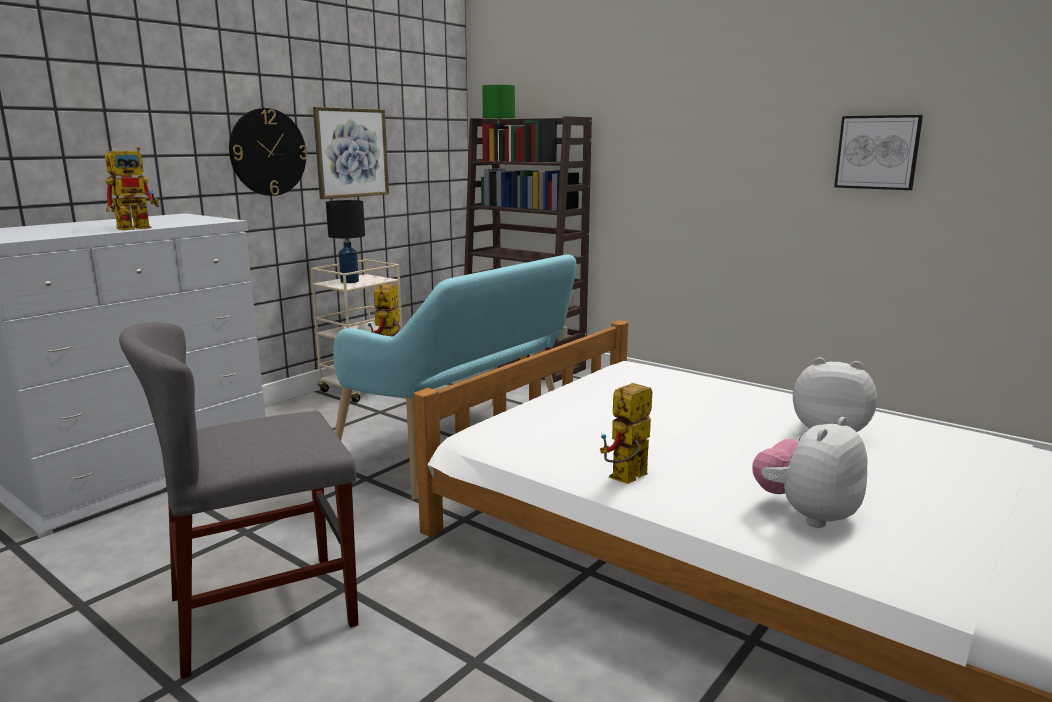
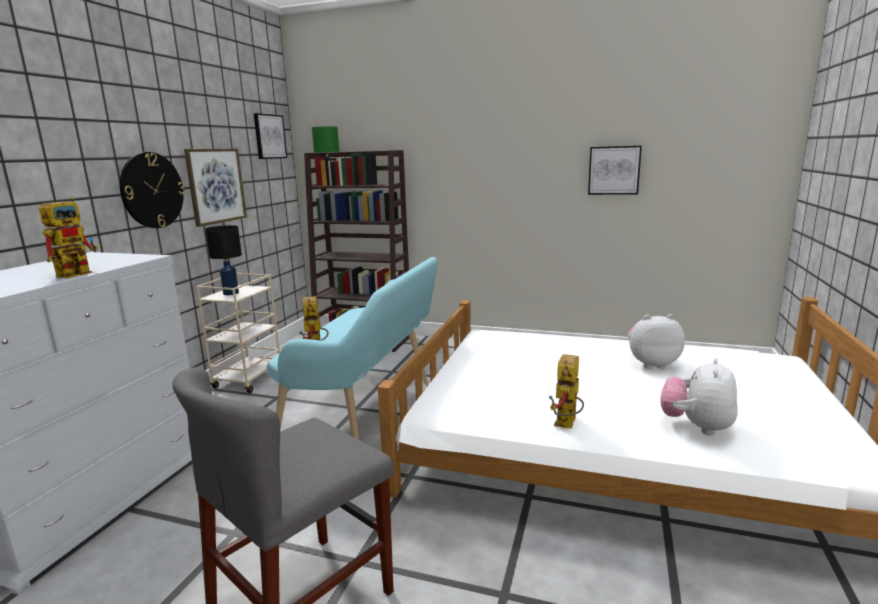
camera: 20 degrees left, 0 degrees up
none -> picture [253,113,287,159]

